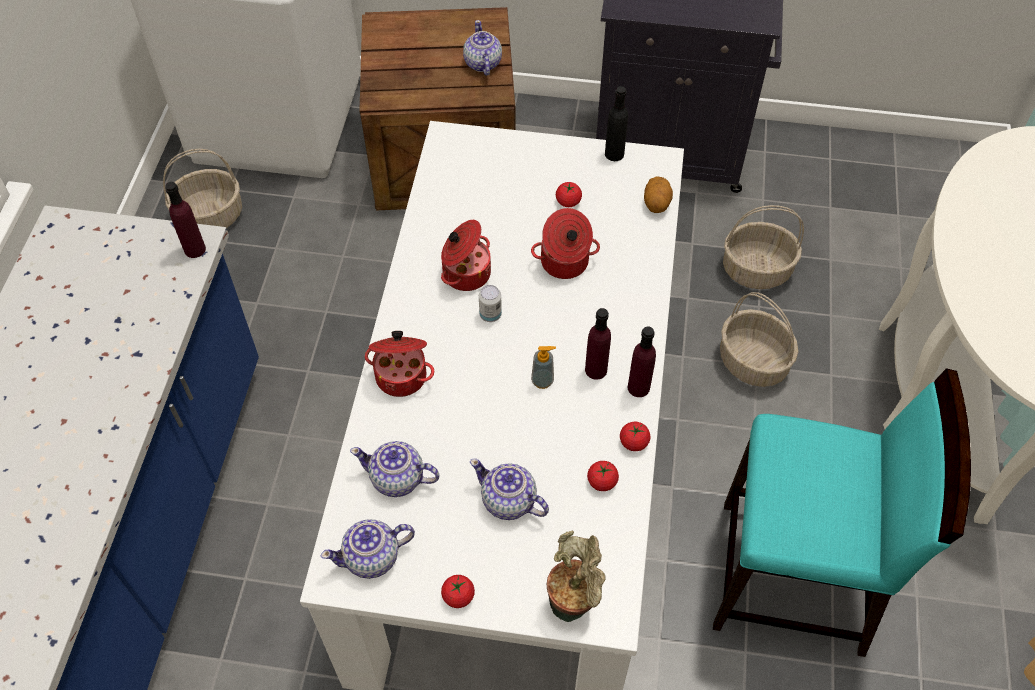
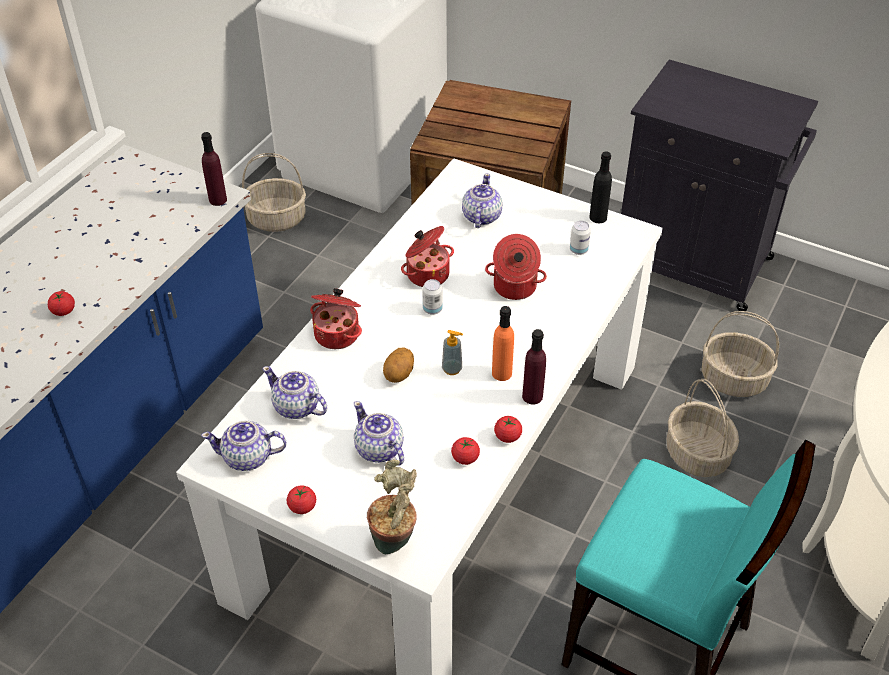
camera: 20 degrees right, 10 degrees down
teapot [463,20,502,76] -> teapot moved to [462,173,502,228]
tomato [556,182,582,207] -> tomato moved to [48,291,75,316]
purple bottle [585,308,611,380] -> orange bottle [492,306,514,381]
potato [644,176,673,213] -> potato moved to [383,347,414,383]
none -> can [570,221,591,255]

